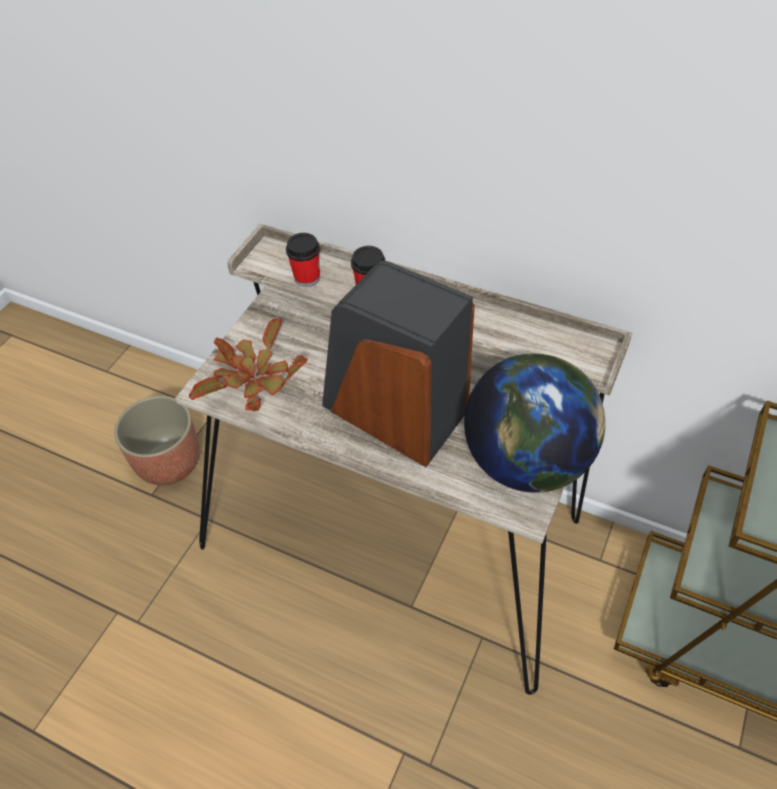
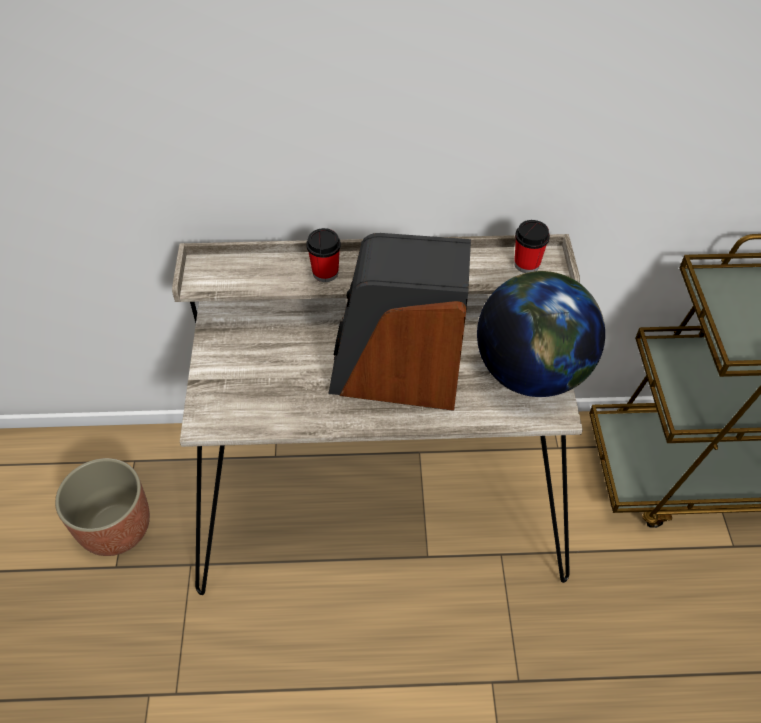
camera: 30 degrees left, 0 degrees up
potted plant [189,318,308,411] -> none
cup [286,233,320,287] -> cup moved to [514,220,550,273]

